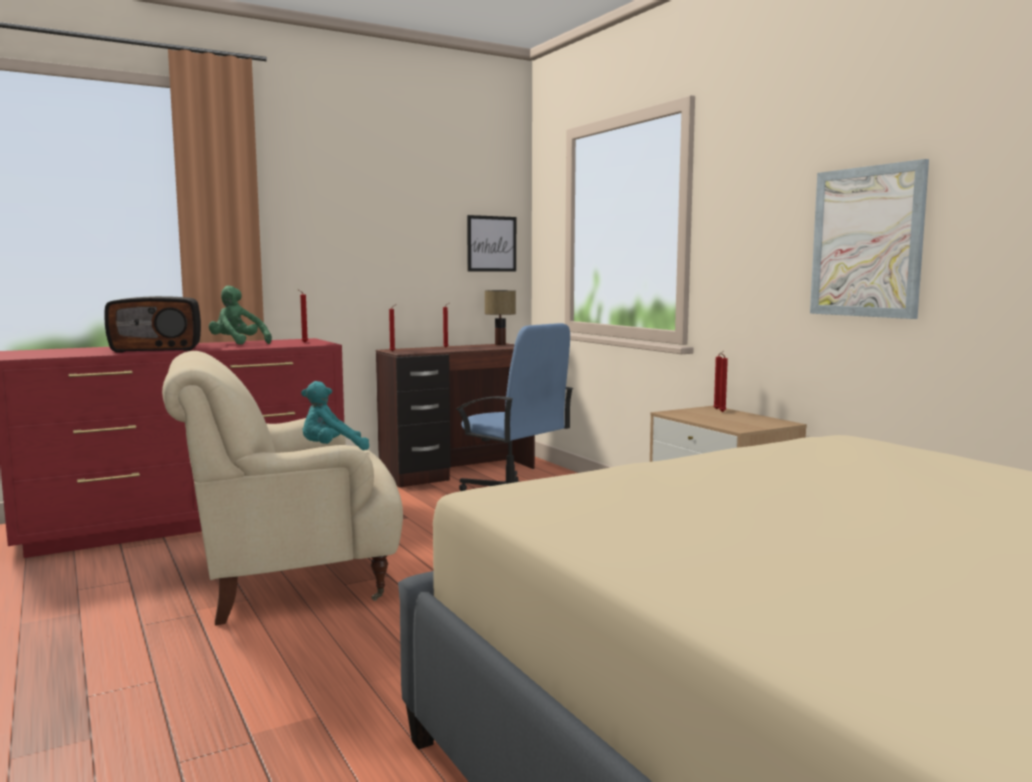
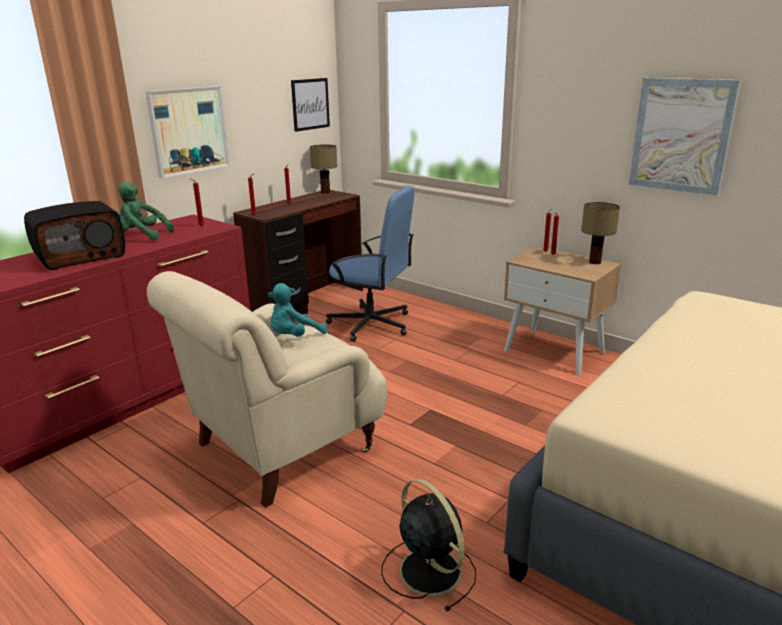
camera: 20 degrees left, 15 degrees up
none -> picture [145,86,230,178]
none -> black fan [381,479,476,611]
none -> table lamp [581,202,620,264]

